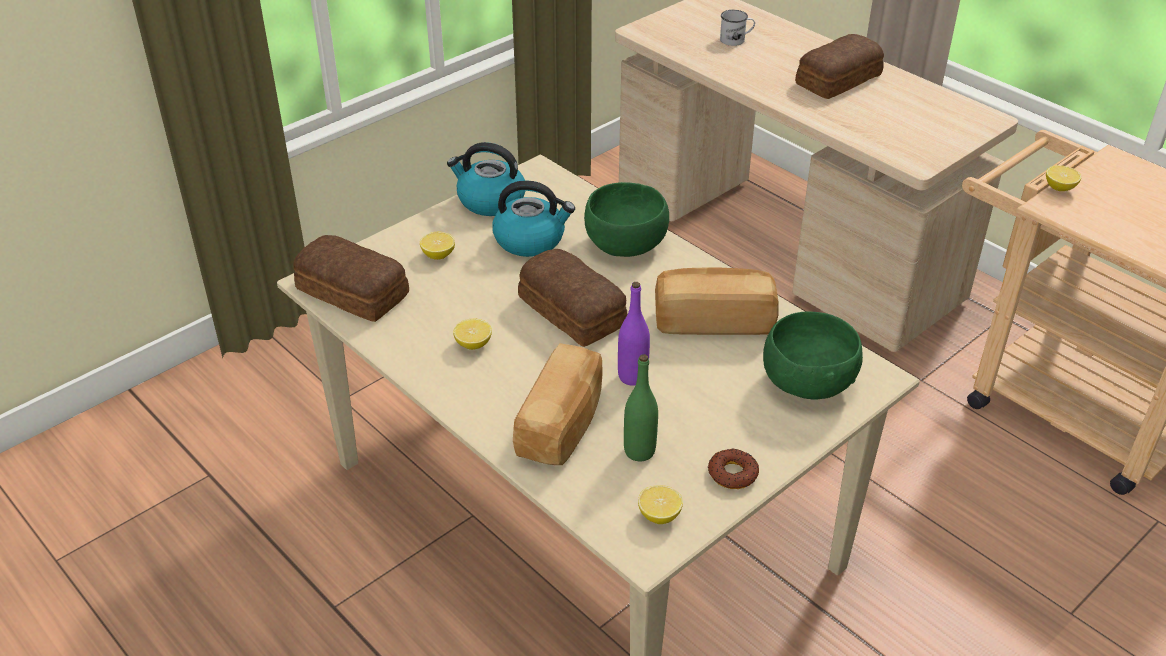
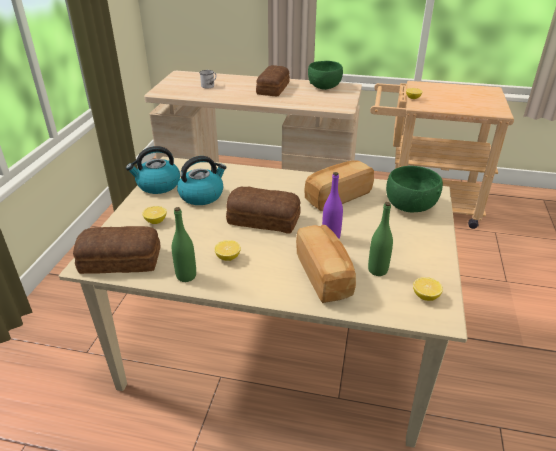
camera: 35 degrees left, 5 degrees down
green bowl [584,182,669,257] -> green bowl moved to [308,61,343,90]
donut [708,448,759,489] -> none
none -> green bottle [172,207,196,282]

